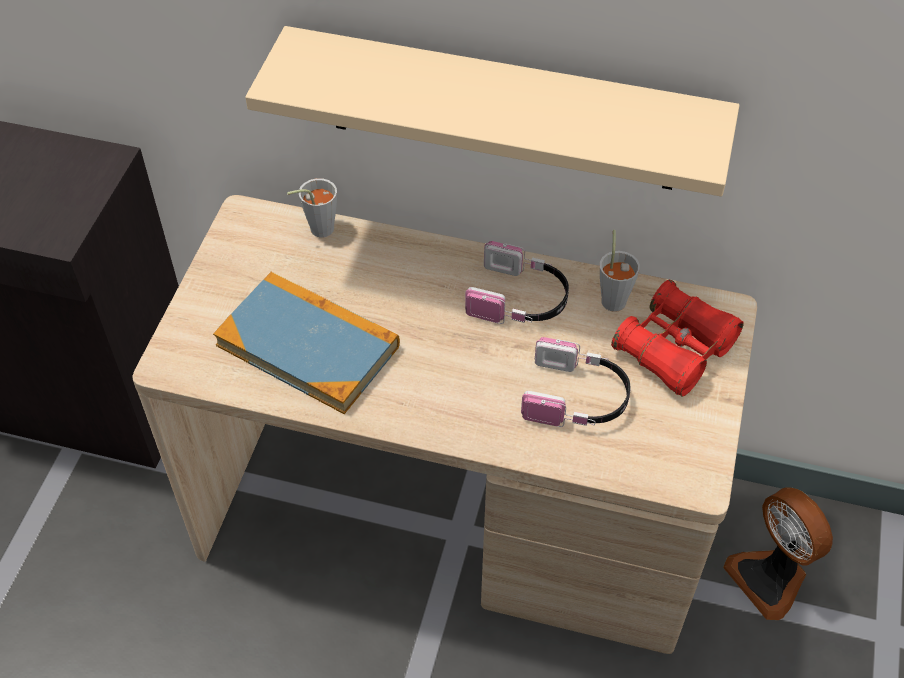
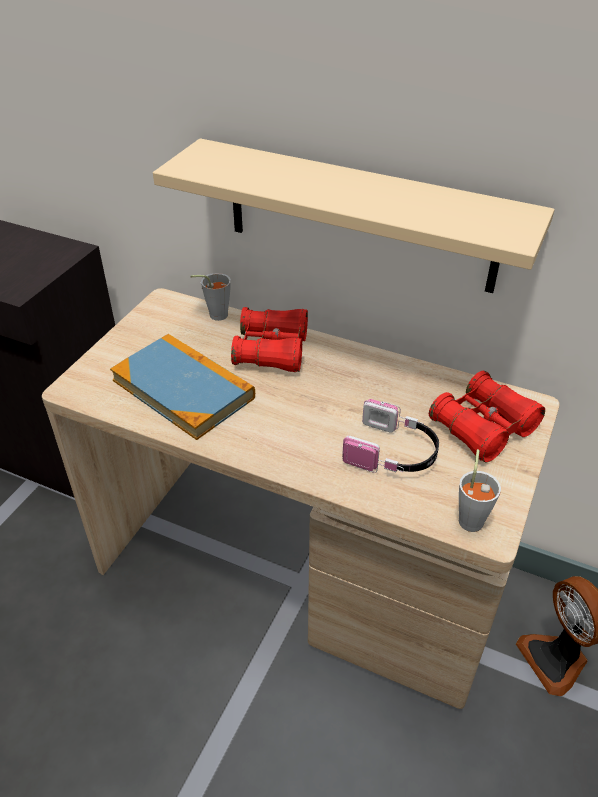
camera: 10 degrees right, 10 degrees down
headphones [465,241,569,324] -> none
grey cup [600,230,640,312] -> grey cup moved to [459,449,501,532]
none -> red binoculars [231,307,308,372]

